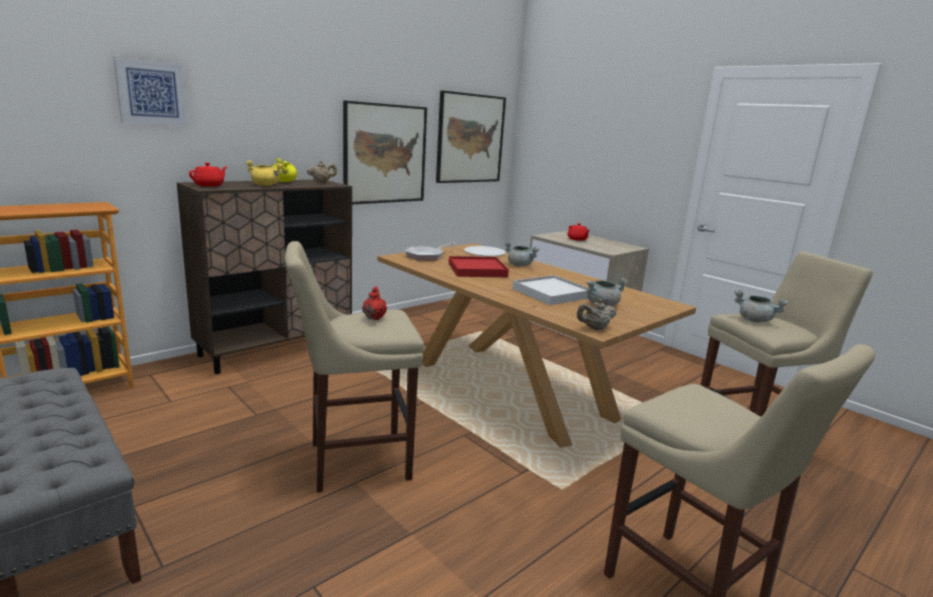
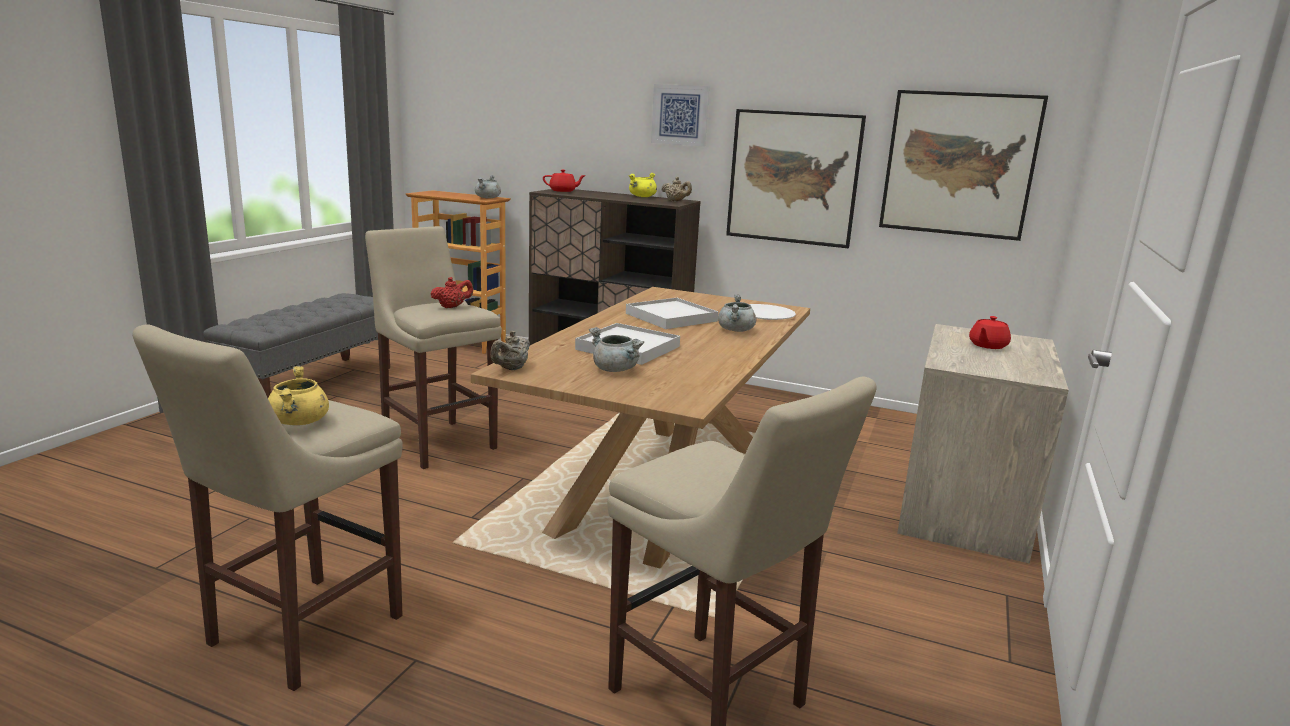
camera: 65 degrees right, 0 degrees up
picture [113,56,188,126] -> picture moved to [651,84,709,146]
yellow cooking pot [245,160,284,186] -> yellow cooking pot moved to [268,366,329,425]
frying pan [405,242,457,261] -> none
red tray [449,256,509,277] -> white tray [626,298,718,329]
beige teapot [577,299,616,330] -> beige teapot turned 105 degrees counterclockwise [490,331,530,370]
grey cooking pot [735,290,789,323] -> grey cooking pot moved to [475,175,501,199]

